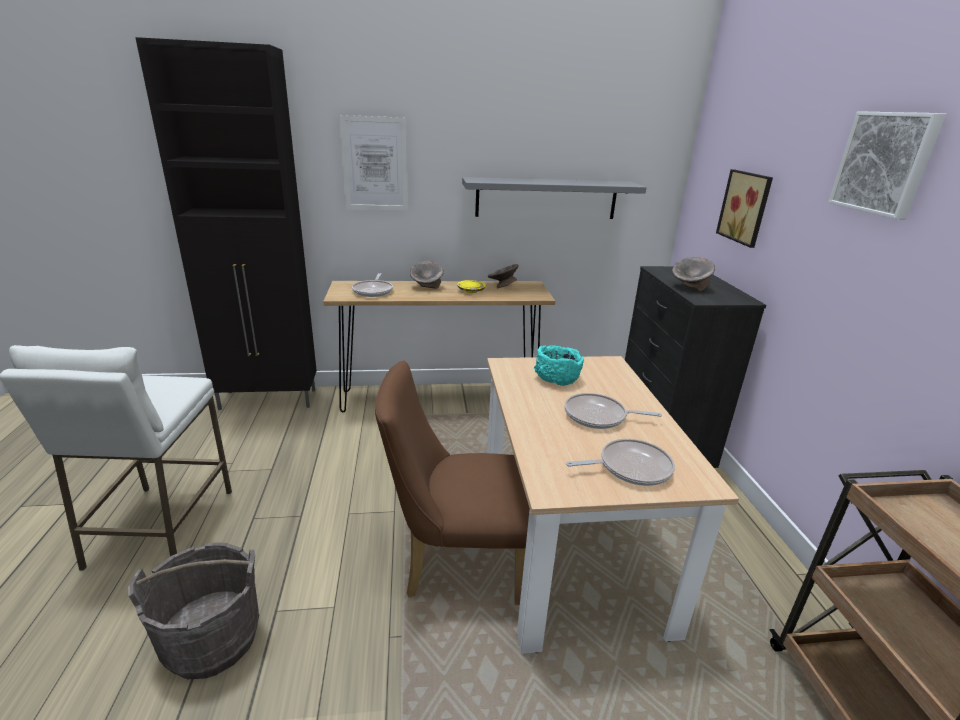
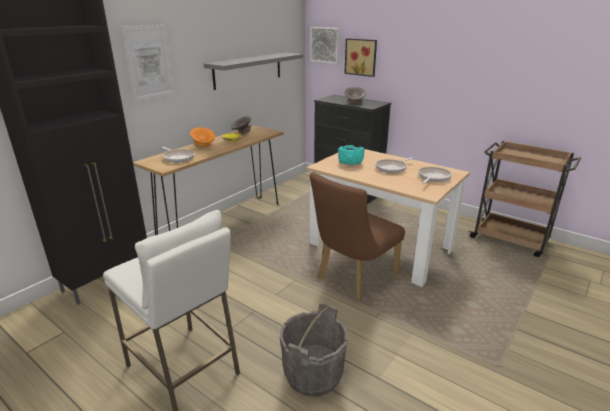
camera: 45 degrees left, 0 degrees up
grey bowl [410,261,444,289] -> orange bowl [190,127,215,147]
picture [828,111,946,219] -> picture moved to [310,27,340,64]

